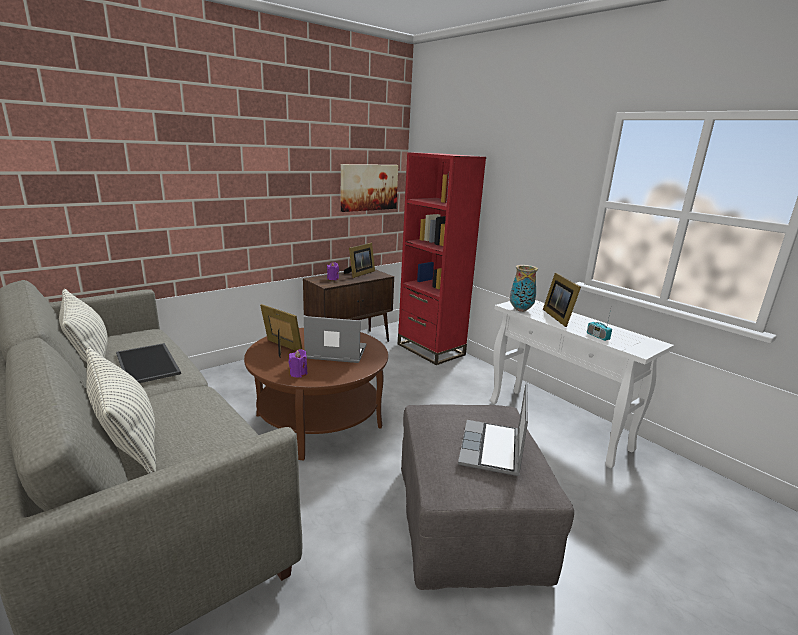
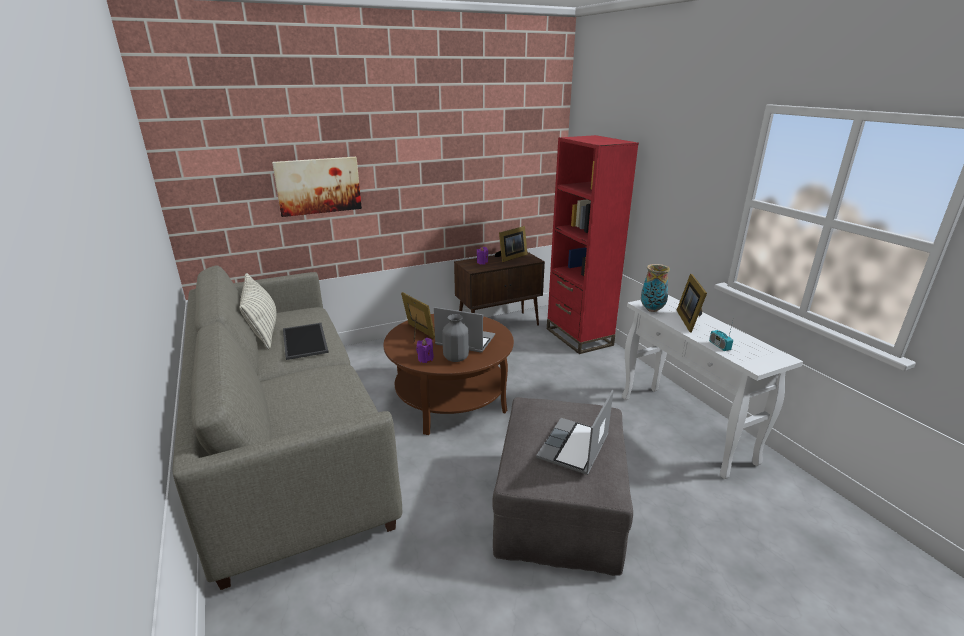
camera: 15 degrees right, 5 degrees up
pillow [86,347,156,474] -> none
picture [341,164,398,212] -> picture moved to [272,157,362,217]
none -> grey vase [442,314,469,362]

